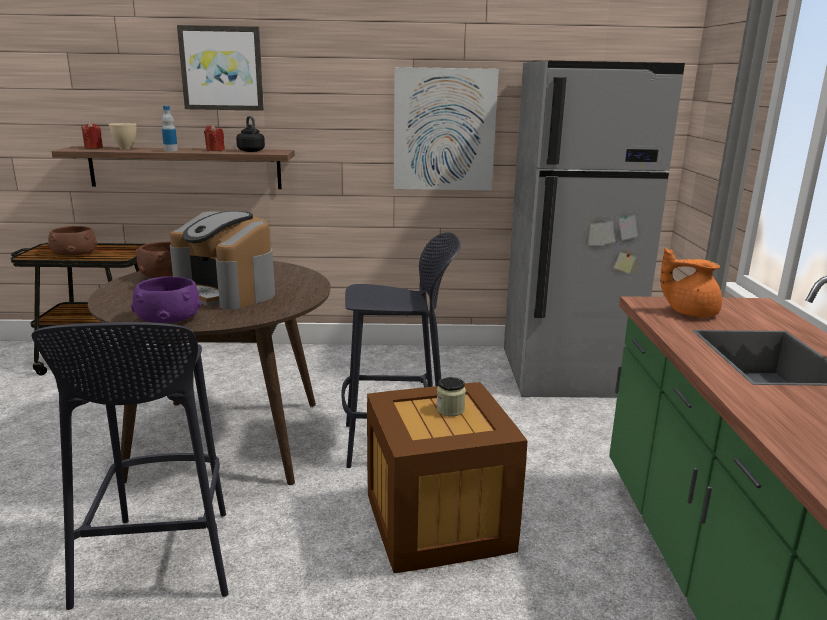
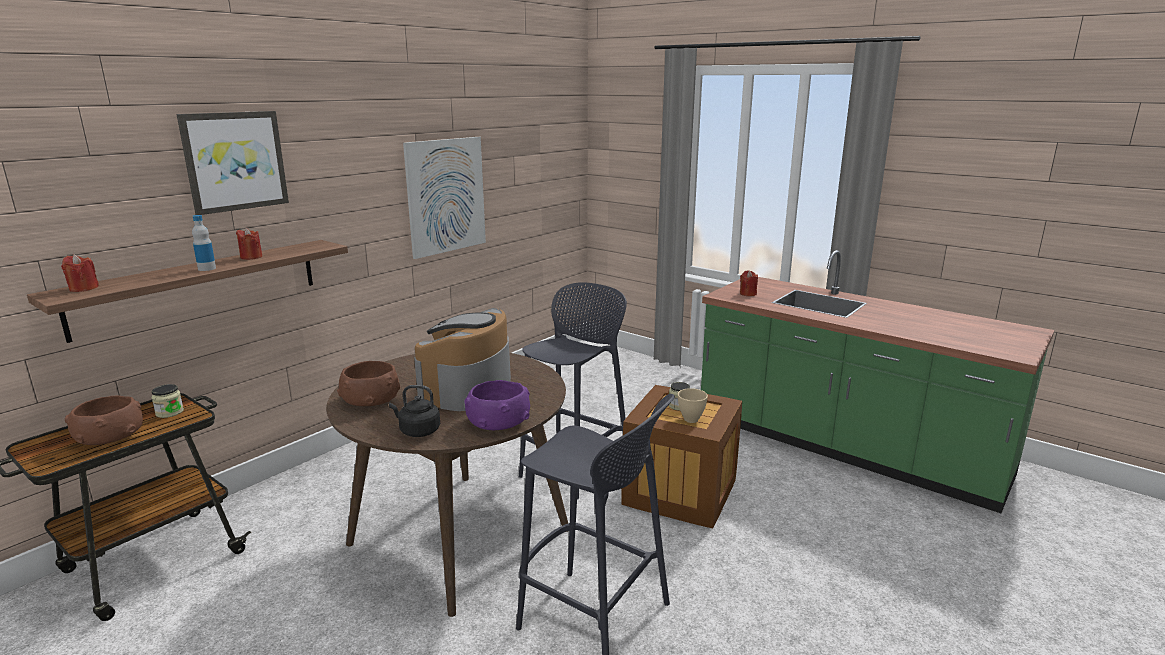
camera: 50 degrees left, 0 degrees up
beige bowl [109,123,136,149] -> beige bowl moved to [678,388,708,423]
coffee machine [170,211,275,310] -> coffee machine turned 120 degrees clockwise [414,308,511,411]
black kettle [236,116,265,152] -> black kettle moved to [389,385,440,437]
grey fridge [504,61,685,398] -> none
orange teapot [660,248,722,317] -> red candle [740,270,758,296]
none -> jar [152,384,184,418]

